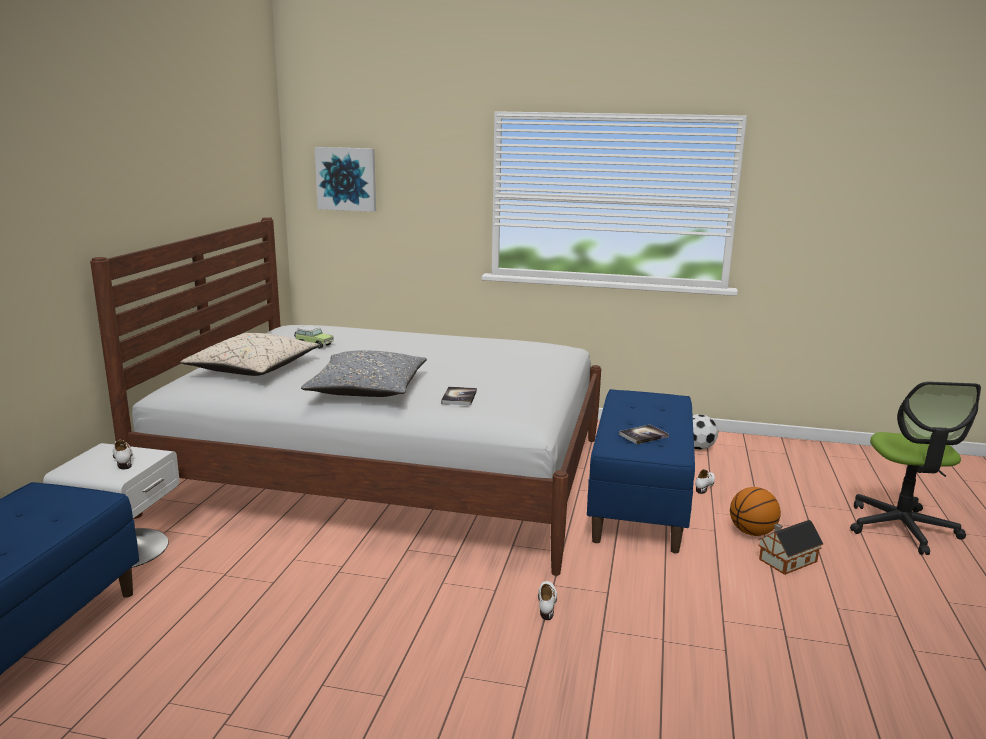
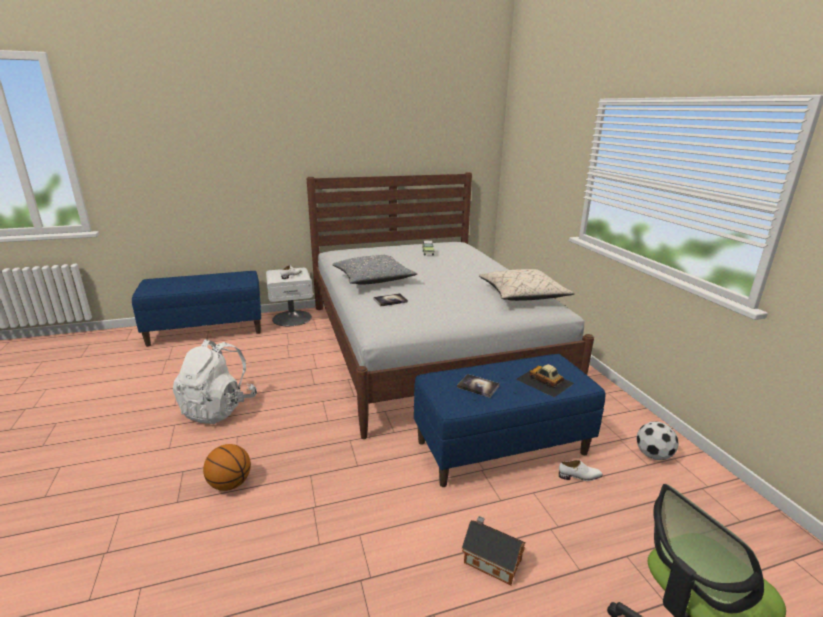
camera: 60 degrees right, 5 degrees up
beige pillow [180,333,320,376] -> beige pillow moved to [479,269,575,301]
picture [315,147,376,212] -> none
white shoe [538,581,557,620] -> none
basketball [730,487,781,536] -> basketball moved to [203,444,251,491]
none -> white backpack [173,339,257,424]
none -> toy car [516,364,574,397]

